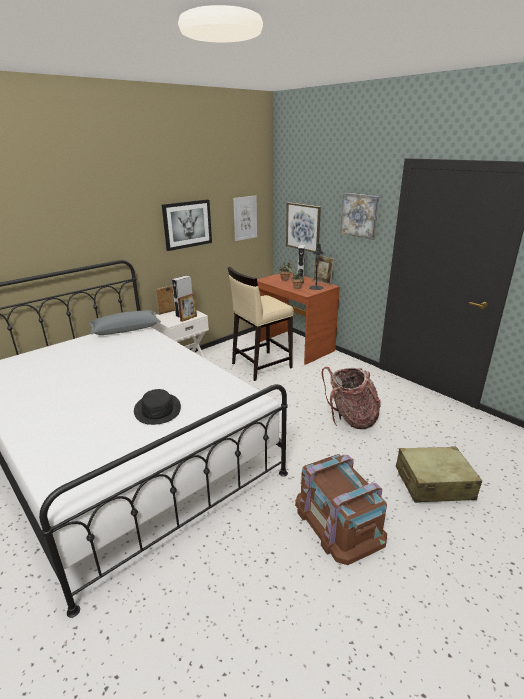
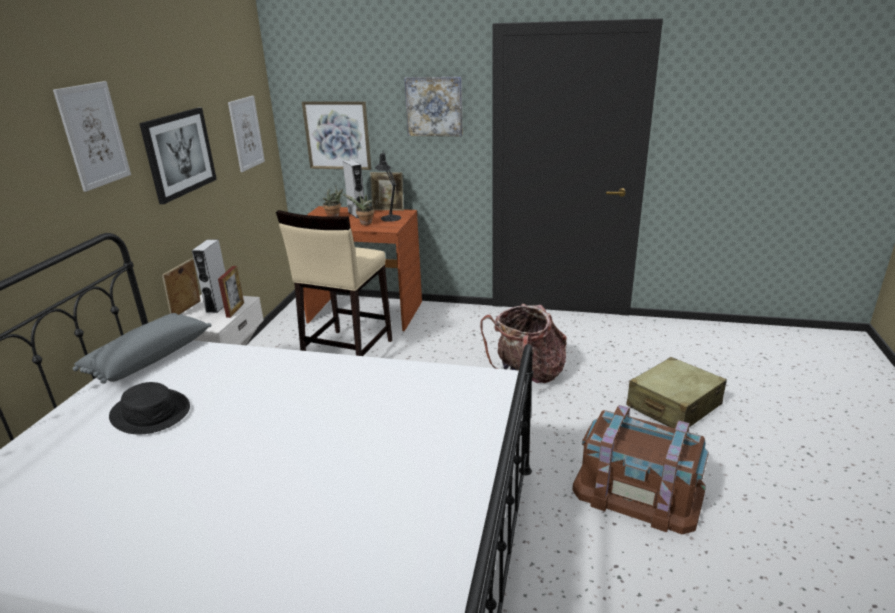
camera: 35 degrees left, 0 degrees up
black hat [134,389,181,425] -> black hat moved to [109,382,190,434]
none -> picture [53,81,131,192]

